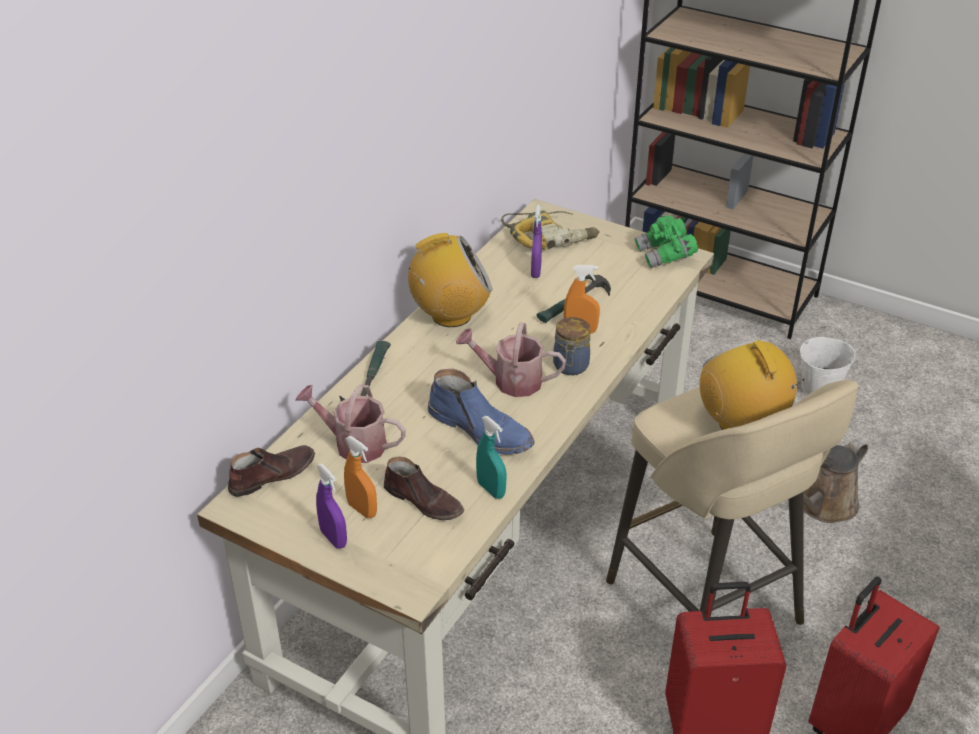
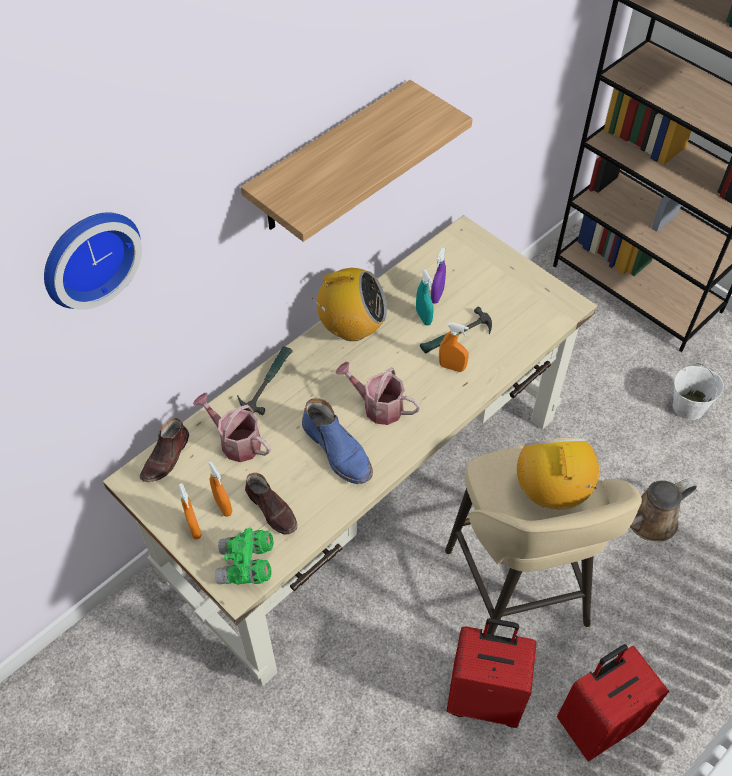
camera: 15 degrees right, 15 degrees up
brown shoe [228,445,315,497] -> brown shoe turned 135 degrees clockwise [140,418,189,482]
purple spray bottle [316,464,347,549] -> orange spray bottle [179,483,202,540]
turquoise spray bottle [476,416,507,499] -> turquoise spray bottle moved to [416,269,434,326]
power drill [501,210,600,250] -> none
jar [553,317,590,375] -> none
green binoculars [635,215,698,268] -> green binoculars moved to [215,528,274,585]
none -> wall clock [44,212,142,310]
none -> shelf [241,80,473,242]

